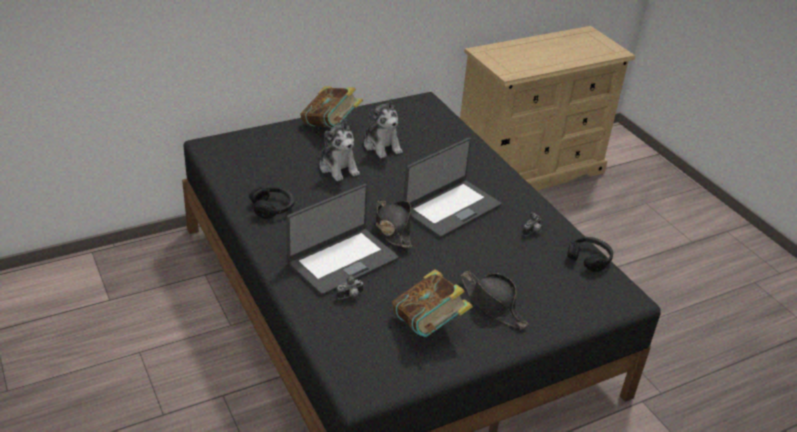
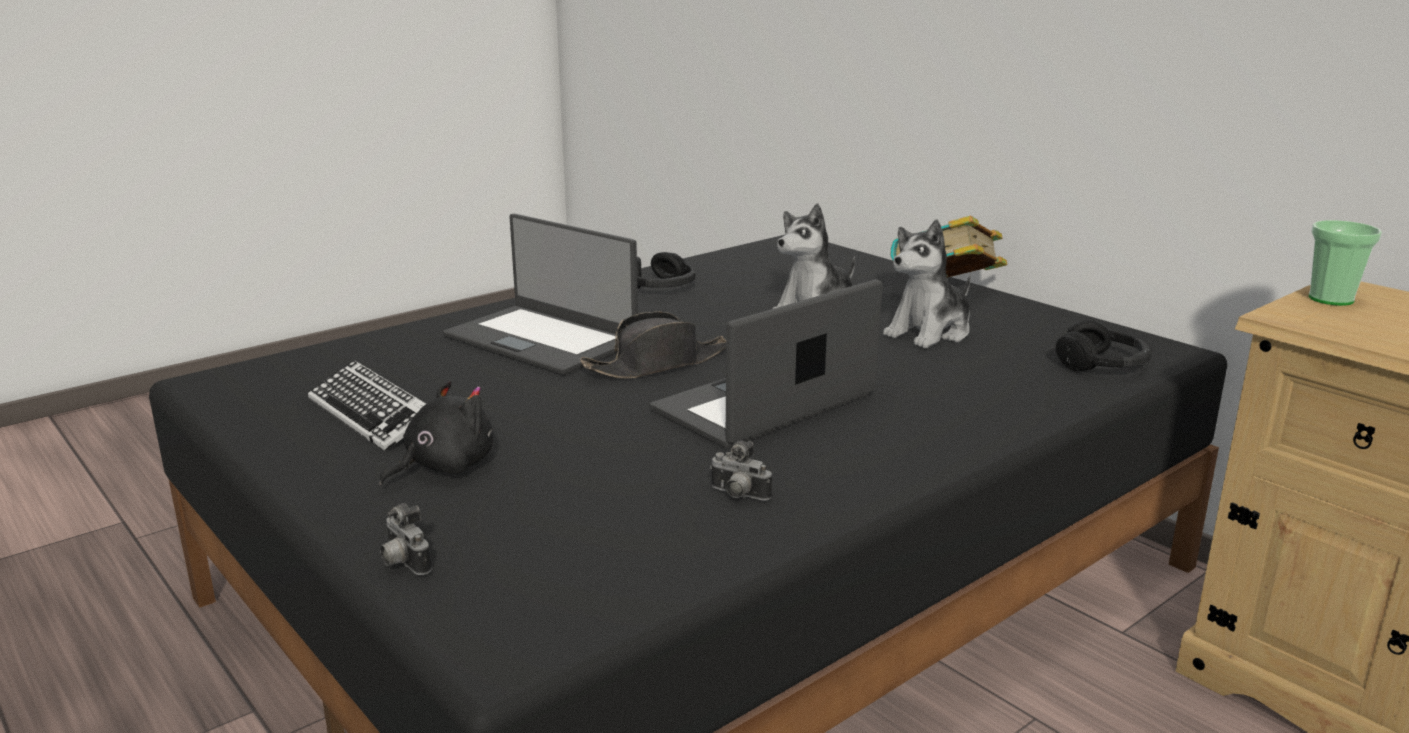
camera: 80 degrees right, 15 degrees down
camera [337,274,364,299] -> camera moved to [380,503,432,575]
book [392,269,473,337] -> keyboard [308,361,426,452]
laptop [403,138,502,238] -> laptop turned 105 degrees clockwise [649,279,882,448]
black hat [460,270,528,329] -> black plush toy [379,380,493,485]
black headphones [567,237,613,272] -> black headphones moved to [1056,320,1152,371]
none -> cup [1309,220,1382,306]

